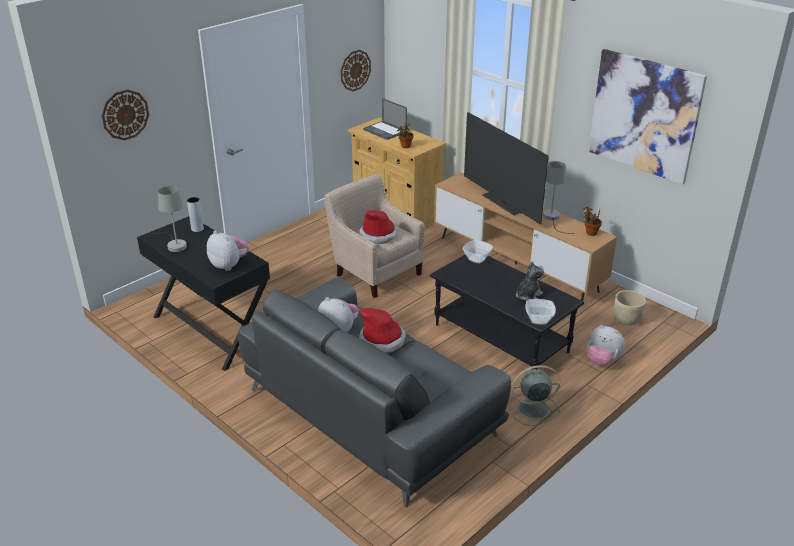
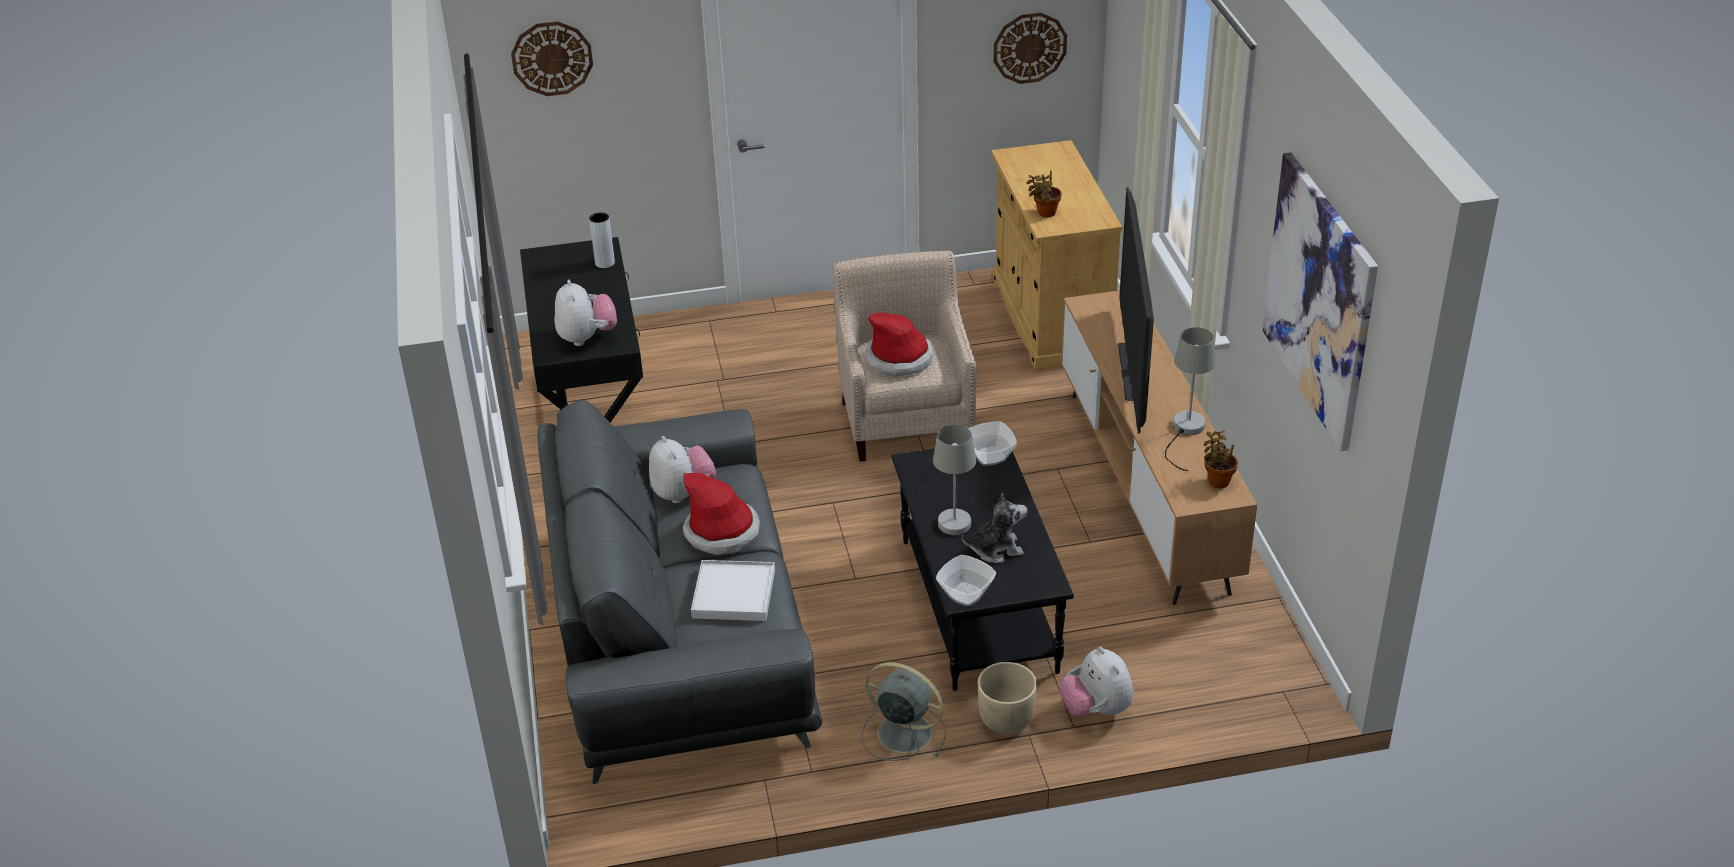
camera: 35 degrees right, 5 degrees up
grey table lamp [147,186,187,252] -> grey table lamp moved to [923,425,976,535]
laptop [363,98,407,140] -> none
beige planter [614,290,646,326] -> beige planter moved to [978,662,1037,734]
none -> white tray [691,560,775,621]

